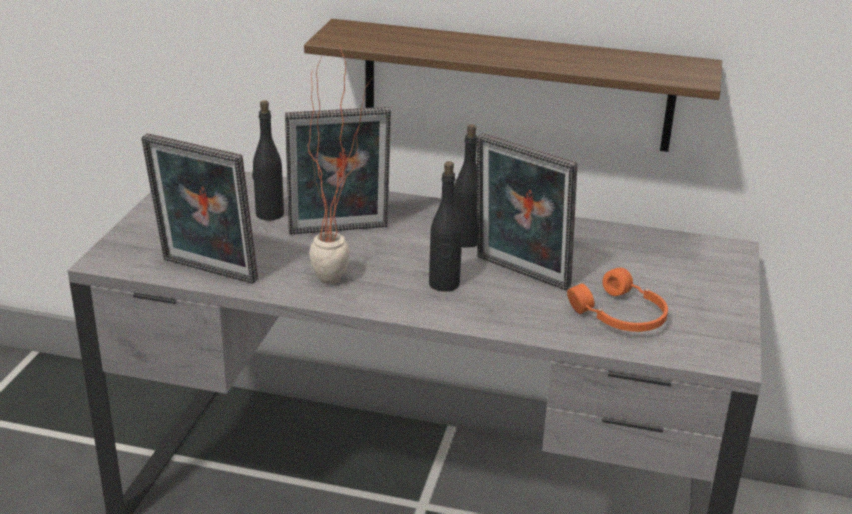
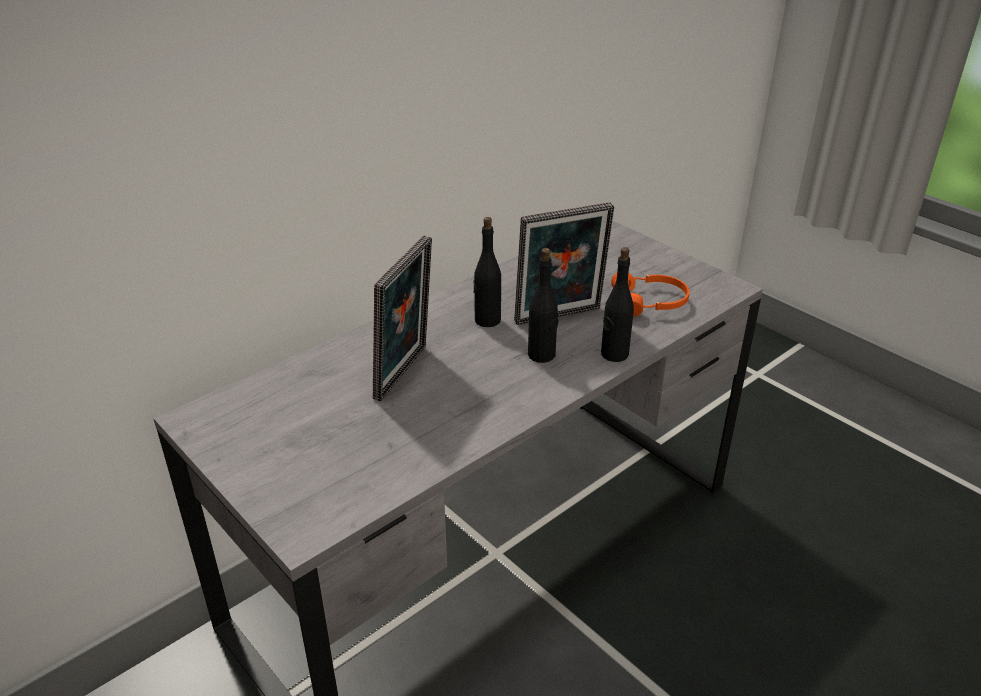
camera: 55 degrees left, 5 degrees up
picture frame [141,133,258,284] -> none
black bottle [252,100,284,221] -> black bottle moved to [601,247,634,362]
shelf [304,19,722,152] -> none
potted plant [307,44,371,284] -> none

